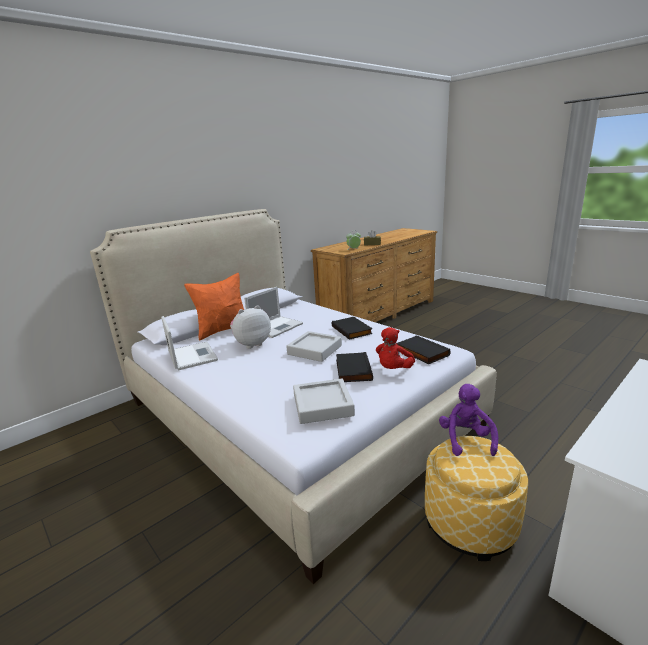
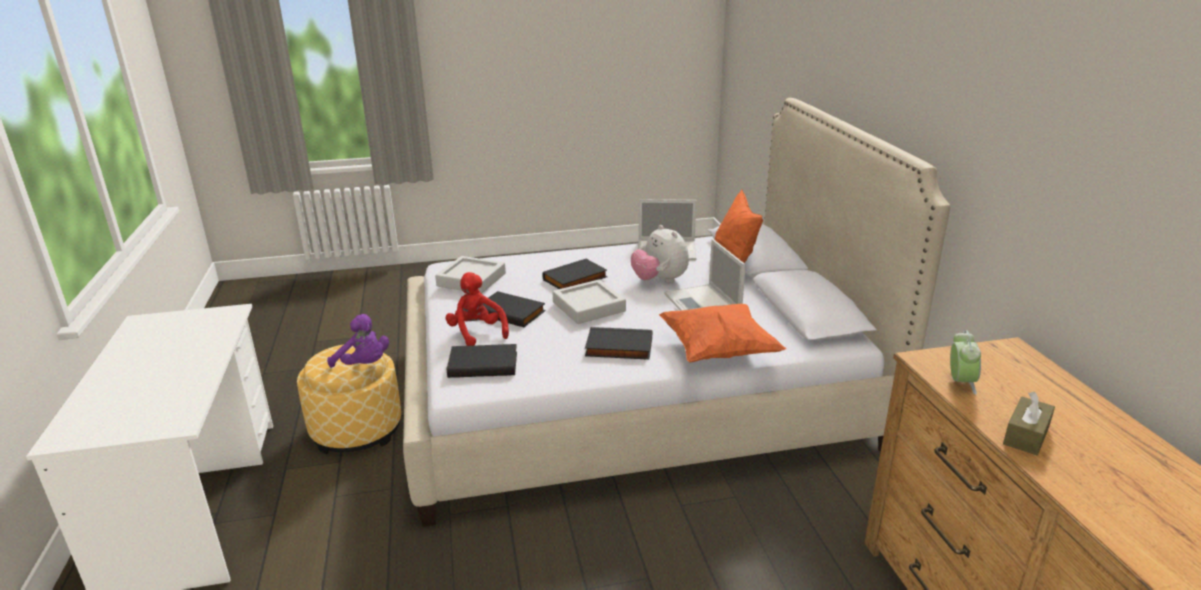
camera: 120 degrees right, 5 degrees up
plush toy [230,305,271,349] -> plush toy turned 150 degrees clockwise [631,225,689,283]
none -> black book [543,258,607,289]
none -> orange pillow [659,304,786,363]

